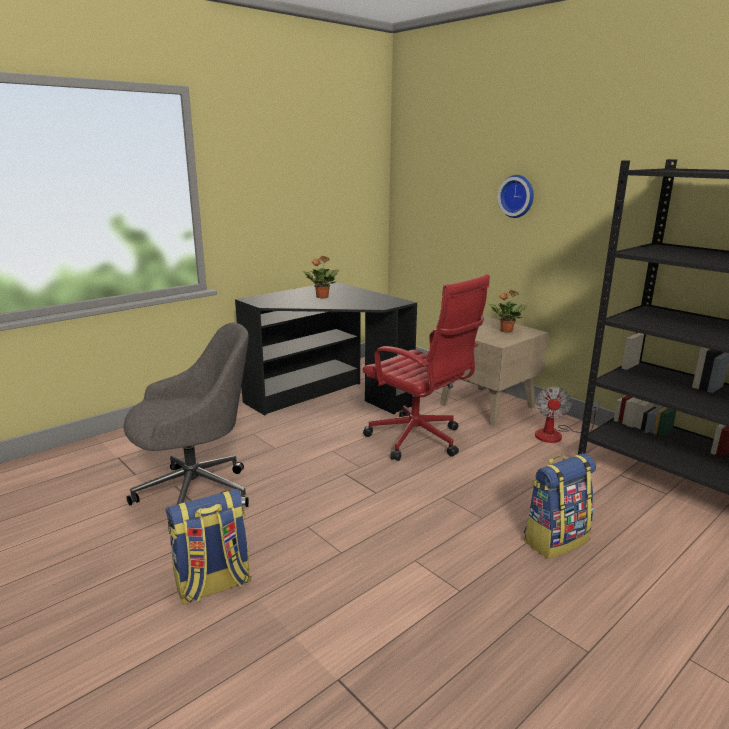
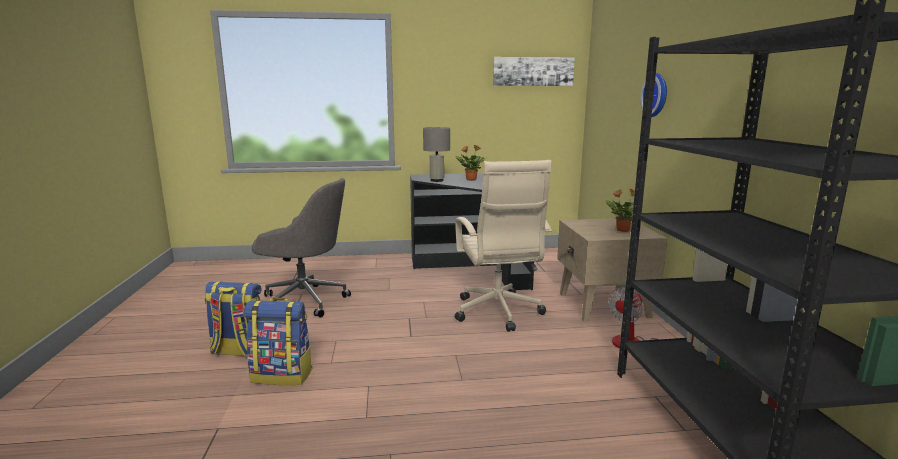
camera: 35 degrees right, 5 degrees down
red office chair [363,274,490,461] -> beige office chair [454,160,552,332]
backpack [524,453,596,559] -> backpack moved to [244,298,313,385]
none -> grey table lamp [423,127,450,182]
none -> picture [493,57,575,86]

